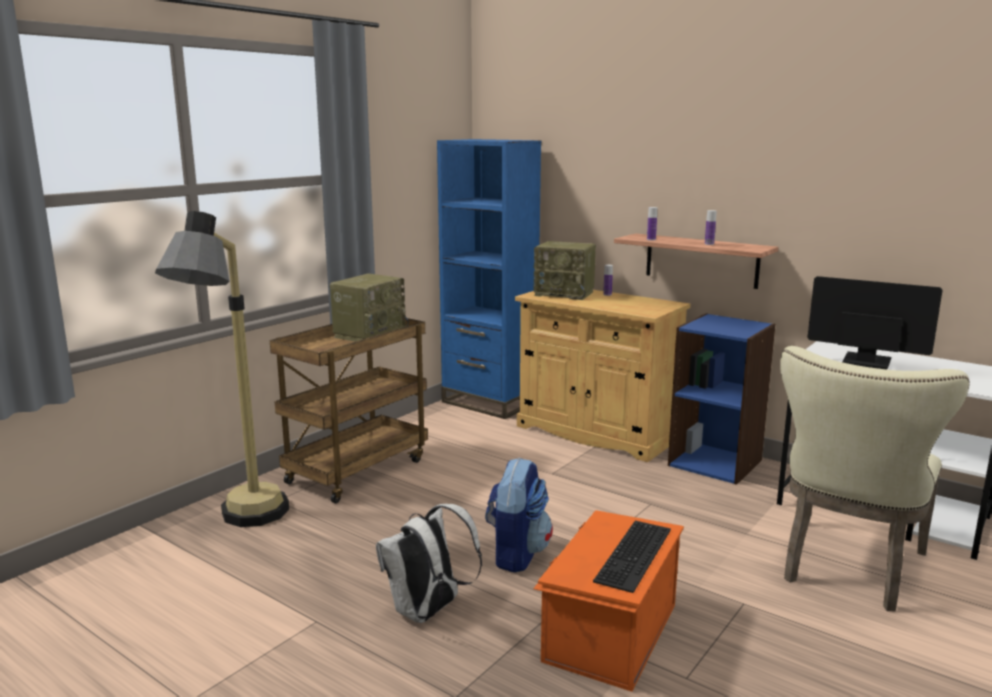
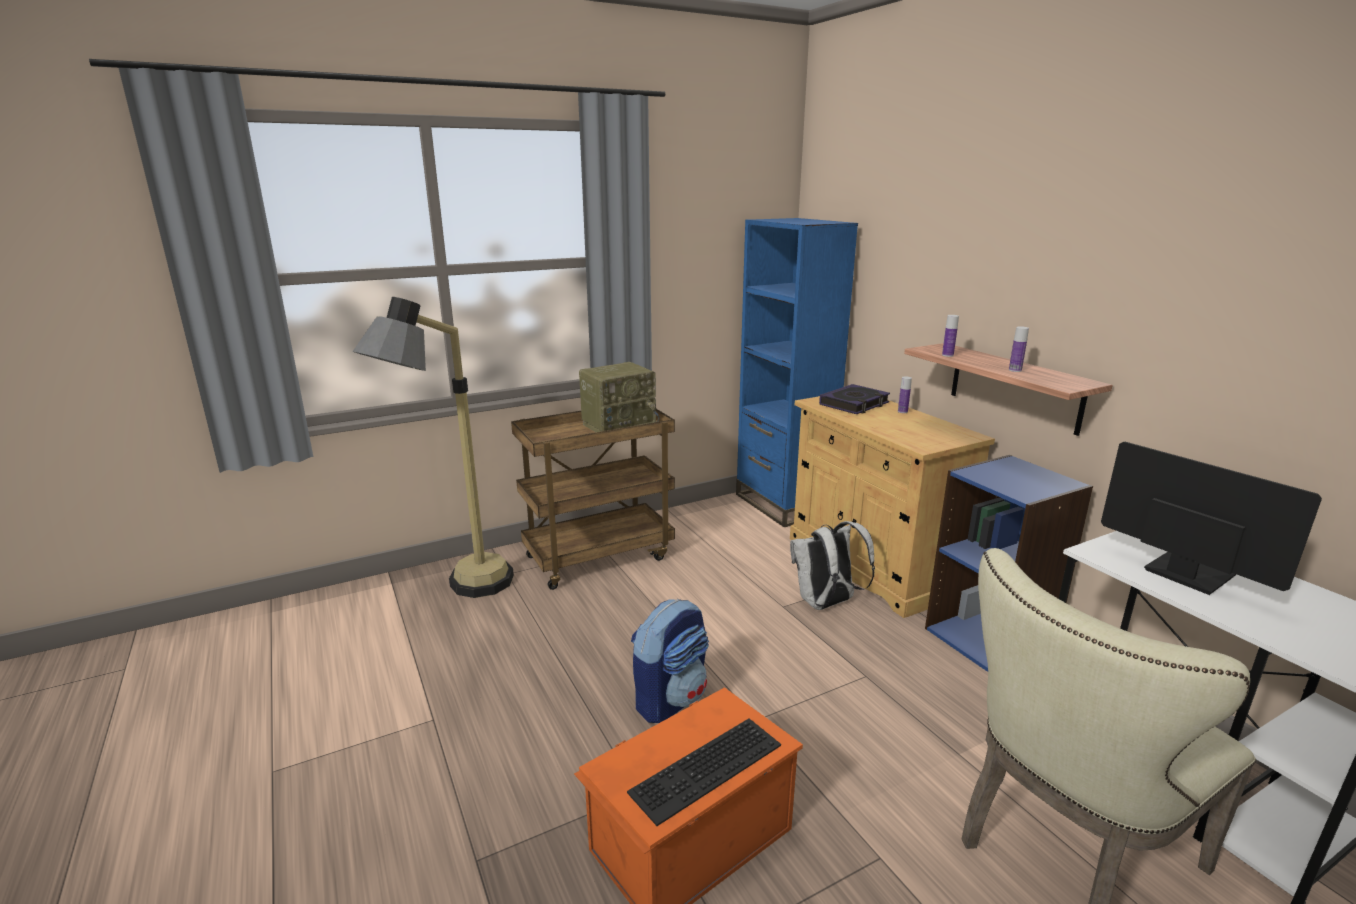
camera: 25 degrees right, 5 degrees up
white backpack [376,504,482,623] -> white backpack moved to [790,521,875,610]
radio [534,241,596,300] -> book [819,384,890,414]

